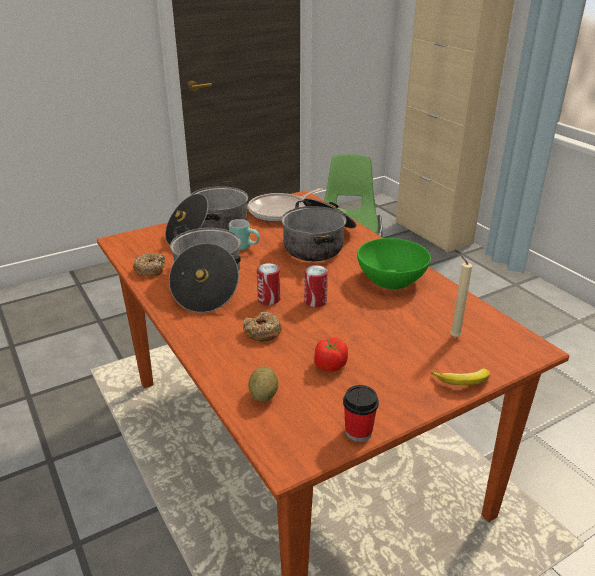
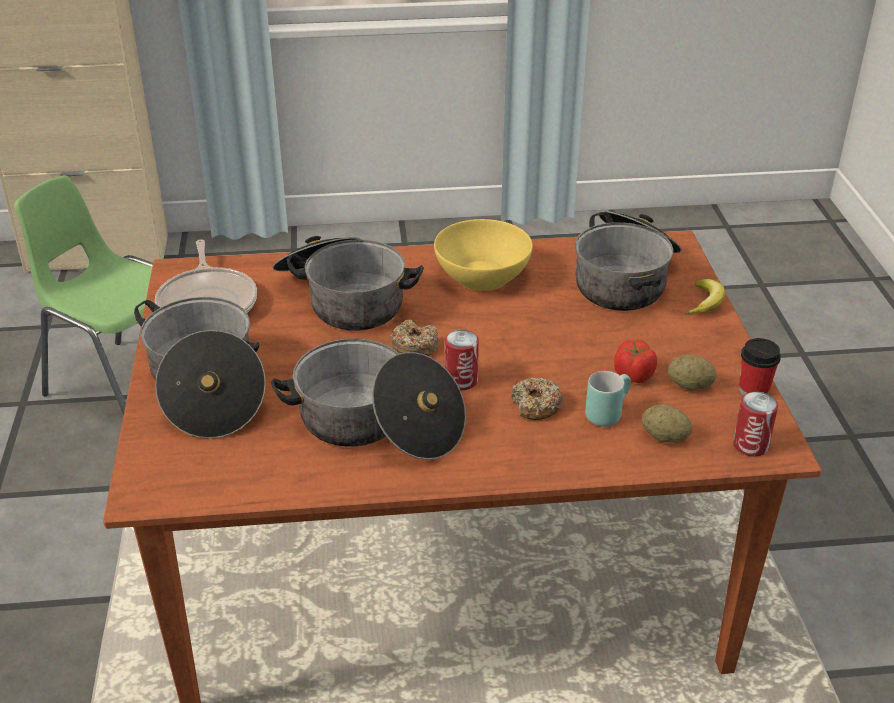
camera: 65 degrees left, 5 degrees up
donut [133,253,165,276] -> donut moved to [390,320,439,356]
turquoise mug [229,219,260,250] -> turquoise mug moved to [585,371,631,427]
can [304,265,328,307] -> can moved to [733,392,778,456]
green bowl [357,238,431,289] -> yellow bowl [434,219,533,291]
beige candle [450,253,472,337] -> cooking pot [575,211,682,311]
none -> potato [668,355,716,390]

